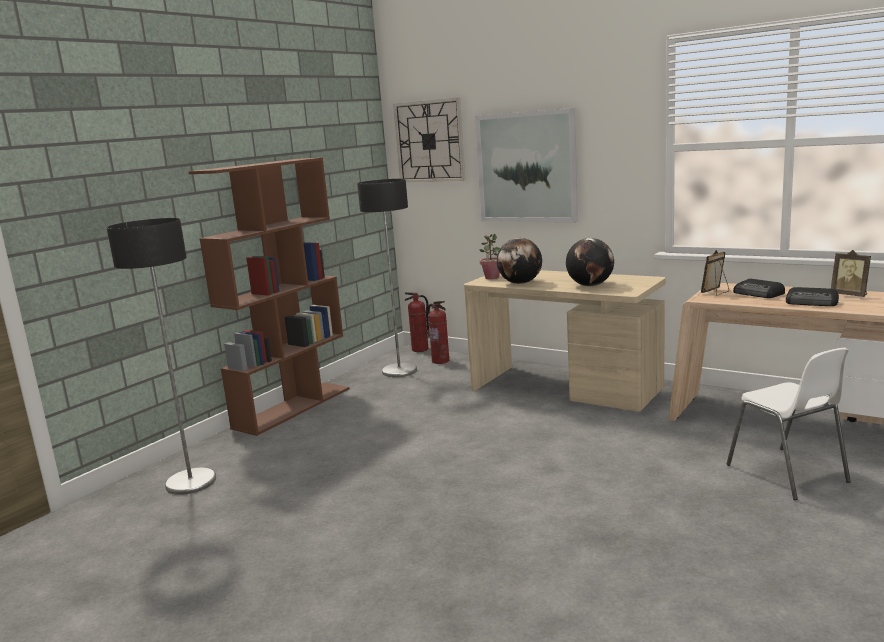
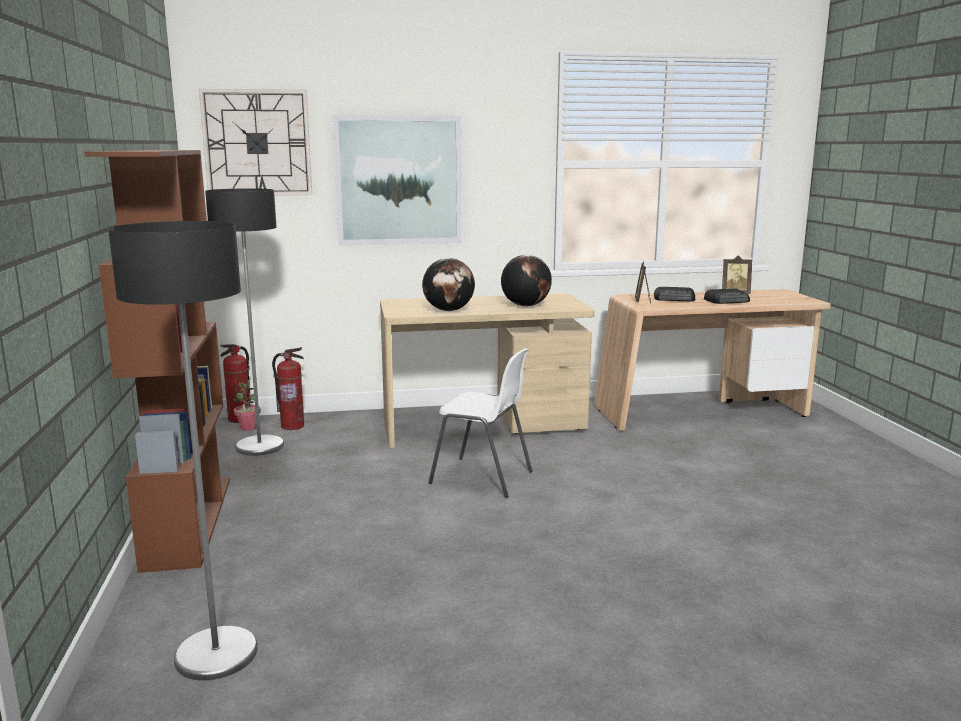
camera: 45 degrees left, 0 degrees up
potted plant [479,234,500,279] -> potted plant moved to [233,380,261,431]
white chair [726,348,851,500] -> white chair moved to [428,348,533,498]

